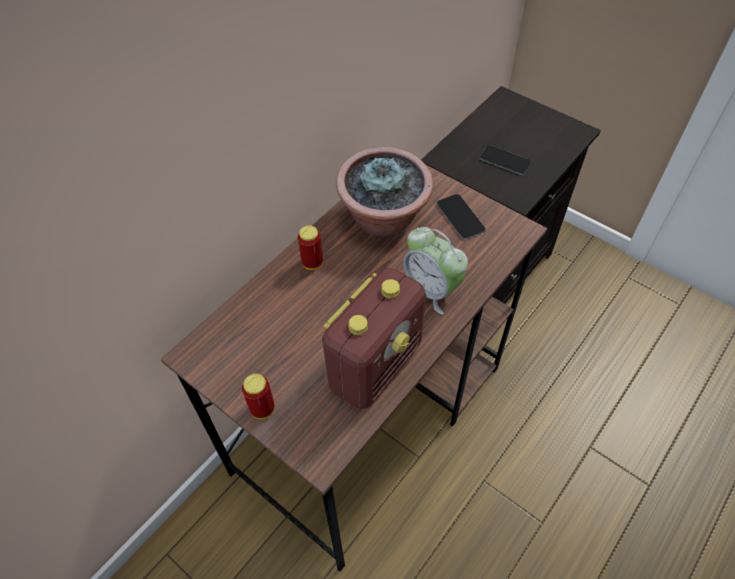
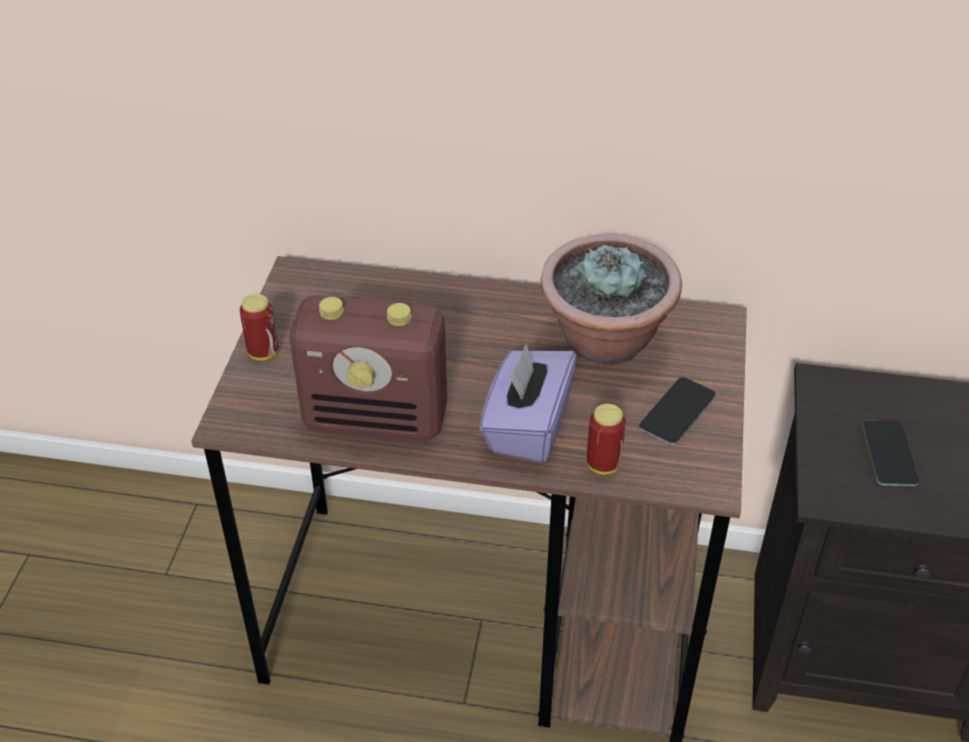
camera: 60 degrees right, 10 degrees down
can [298,225,323,270] -> can moved to [587,404,626,474]
alarm clock [403,227,468,315] -> purple tissue box [480,344,577,463]

